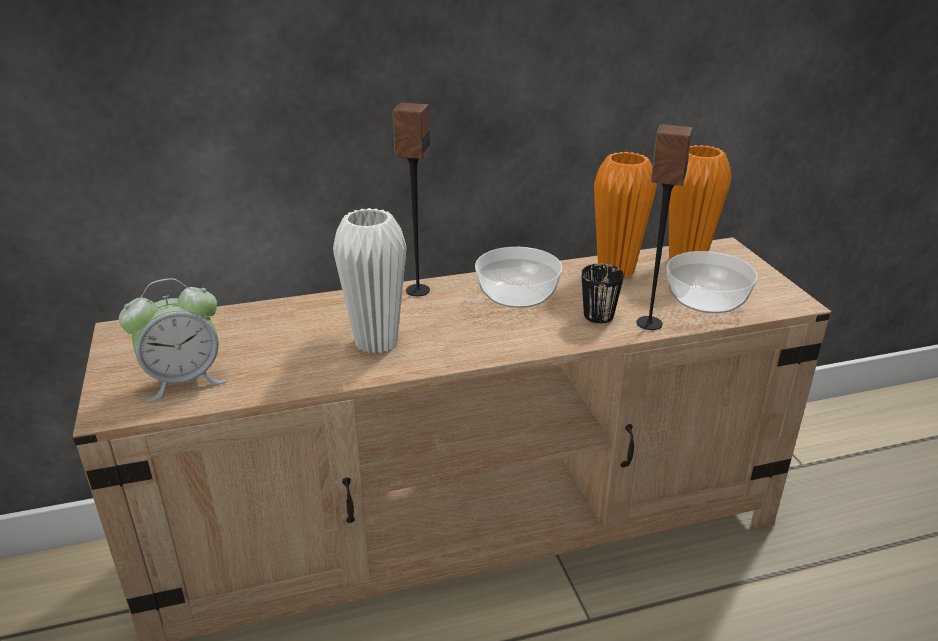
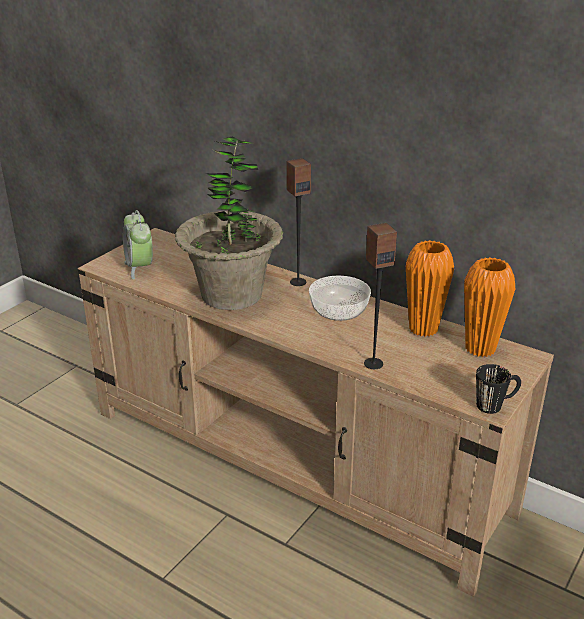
camera: 50 degrees right, 0 degrees up
alarm clock [119,278,227,401] -> alarm clock turned 45 degrees clockwise [123,210,153,280]
white vase [333,208,407,354] -> potted plant [175,137,283,310]
black mug [582,264,624,323] -> black mug moved to [476,364,521,414]
bowl [667,251,758,313] -> none

